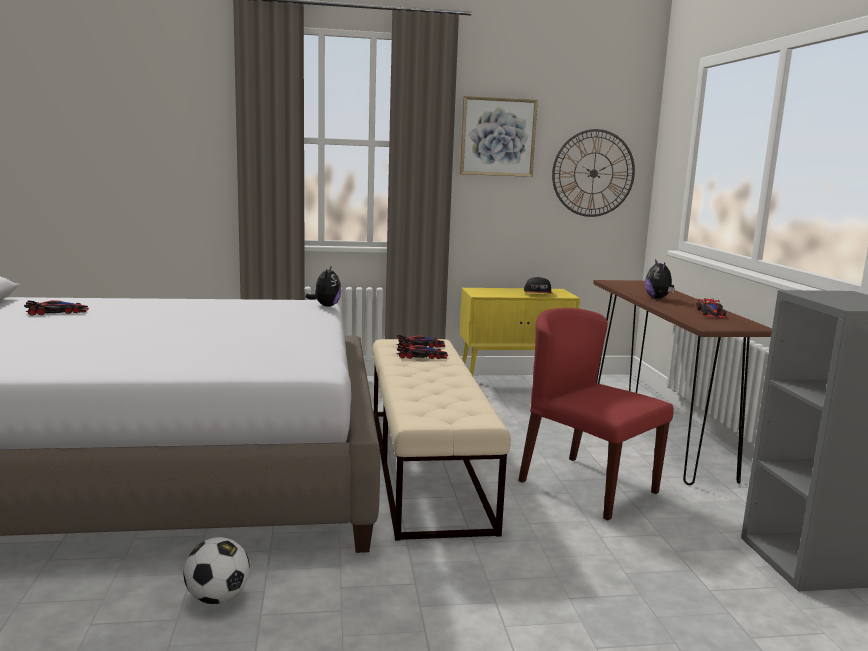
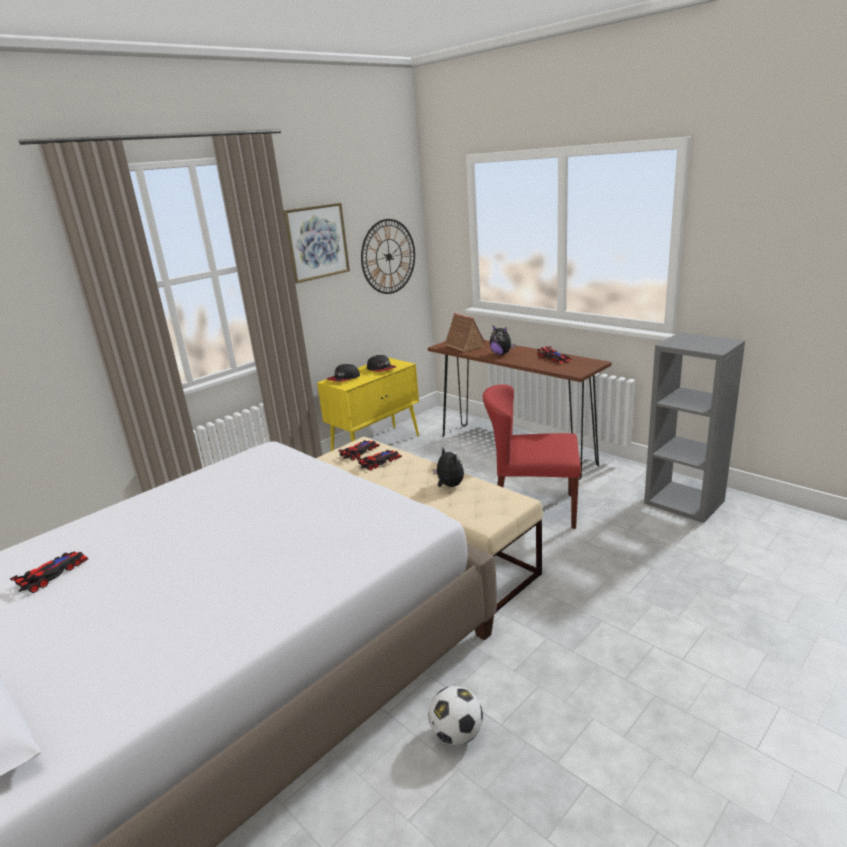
camera: 35 degrees left, 10 degrees up
plush toy [306,267,341,306] -> plush toy moved to [433,448,464,487]
none -> cap [327,364,360,382]
none -> toy house [443,313,485,352]

